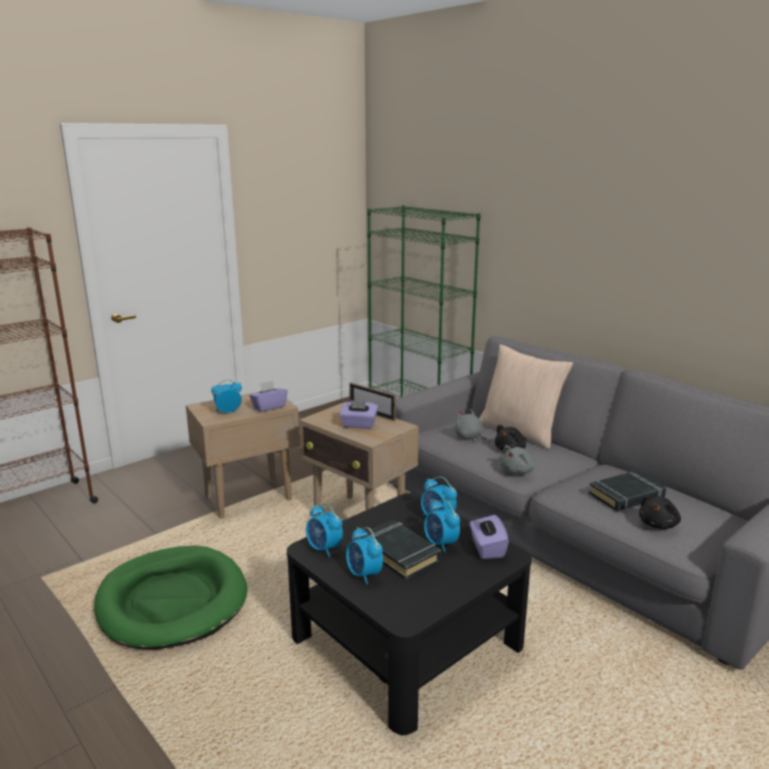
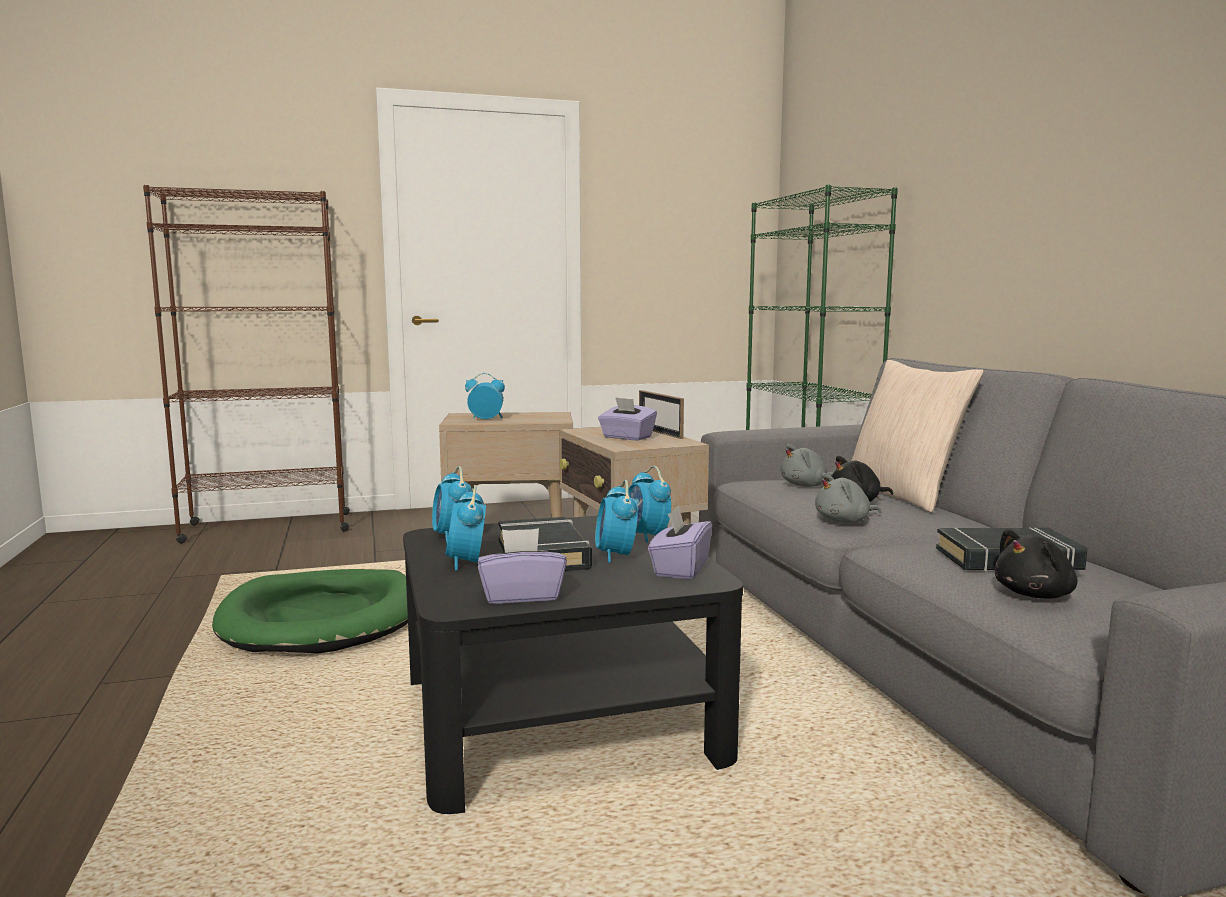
camera: 25 degrees right, 10 degrees down
purple tissue box [249,381,288,412] -> purple tissue box moved to [478,528,567,604]
grey plush toy [455,409,490,443] -> grey plush toy turned 90 degrees counterclockwise [780,444,834,487]

